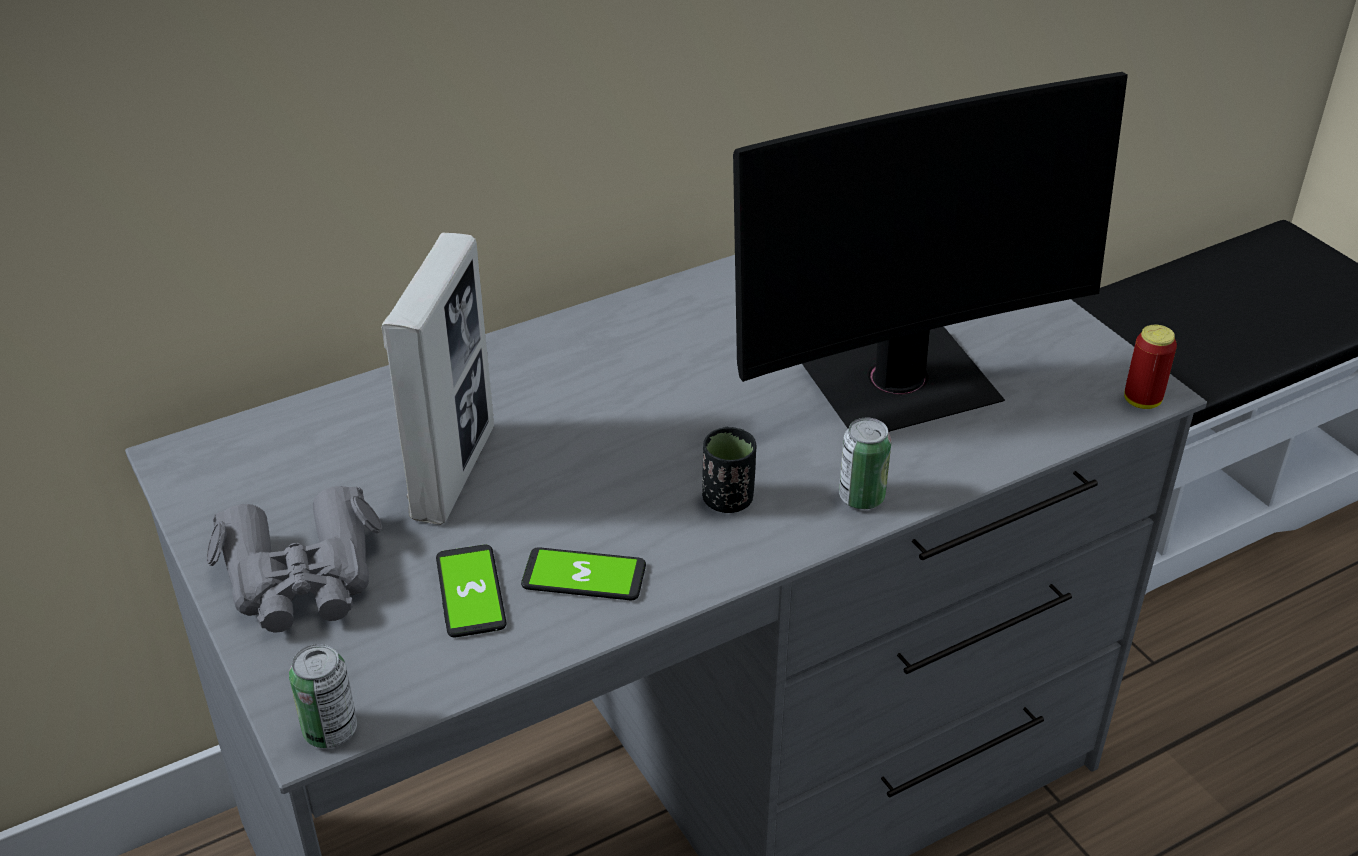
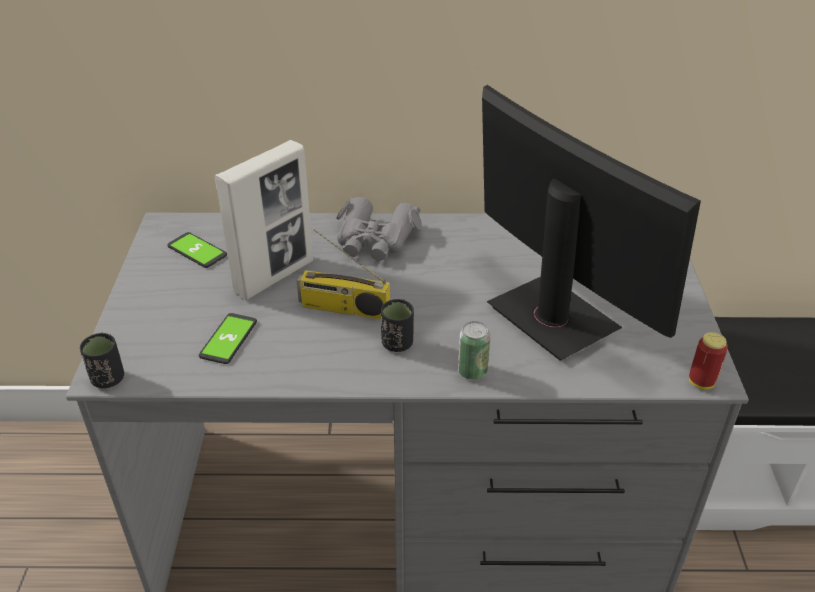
camera: 30 degrees right, 0 degrees up
grey binoculars [206,486,382,633] -> grey binoculars moved to [336,197,422,261]
can [289,644,357,748] -> black cup [80,333,124,388]
phone [521,547,646,600] -> phone moved to [167,232,227,268]
monitor [733,72,1128,432] -> monitor turned 135 degrees counterclockwise [482,85,701,361]
none -> radio [297,229,390,319]

